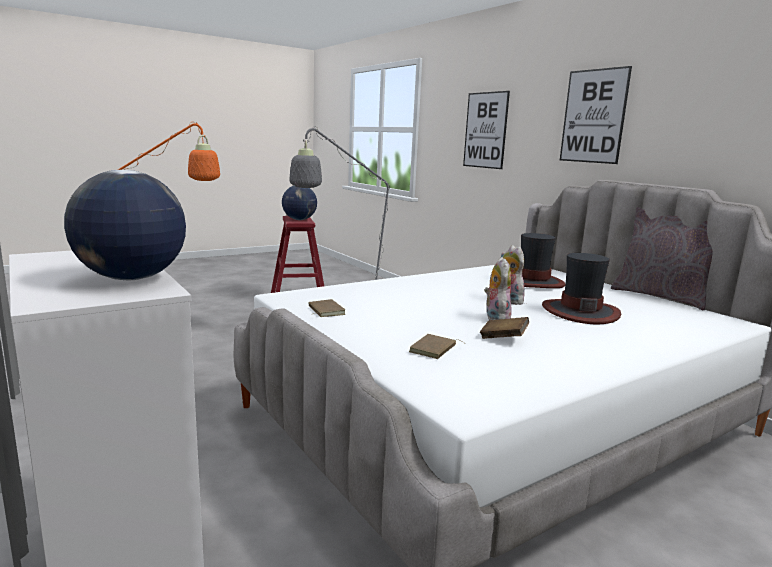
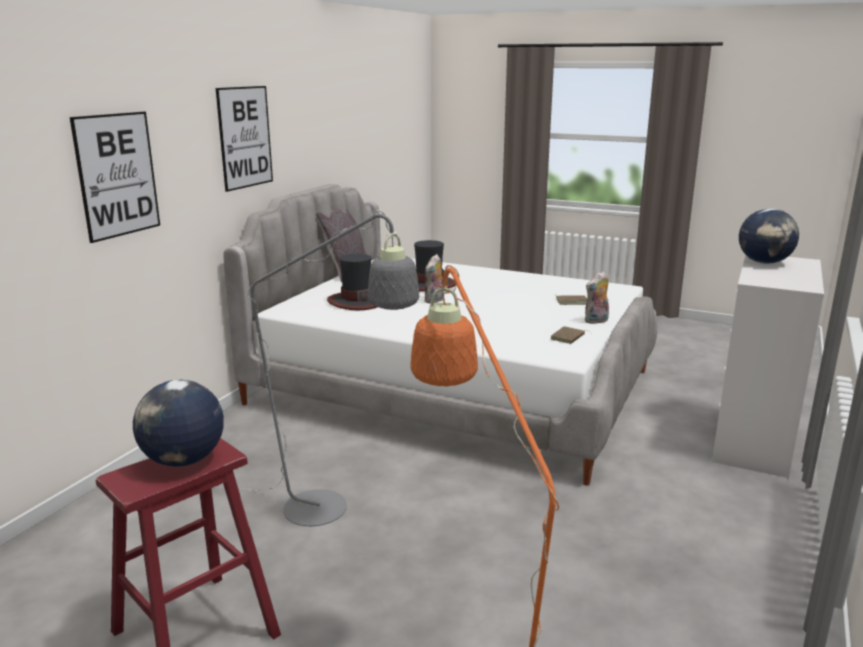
camera: 120 degrees left, 5 degrees up
brown book [480,317,529,339] -> none
plush toy [484,257,512,320] -> plush toy moved to [585,271,609,324]

